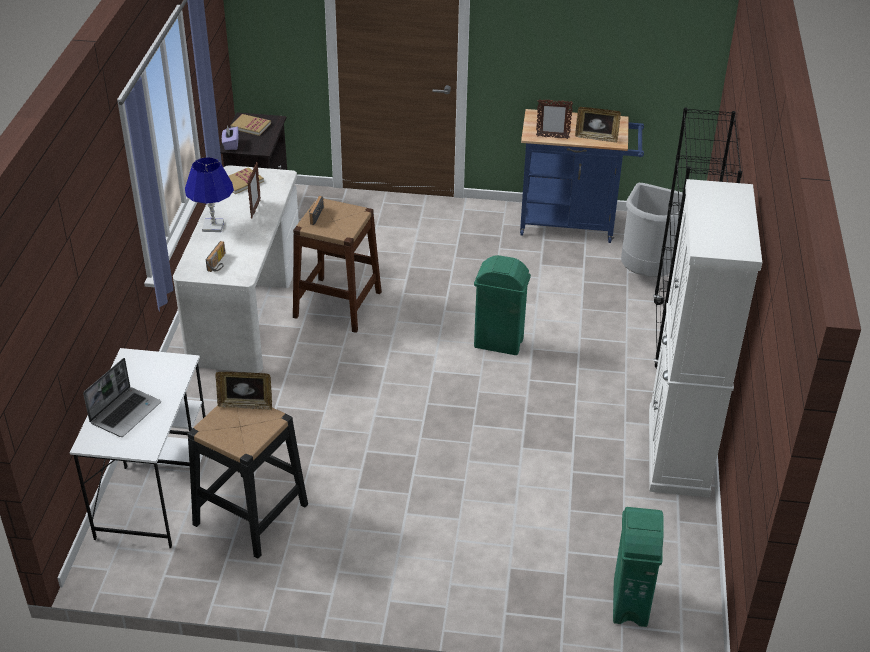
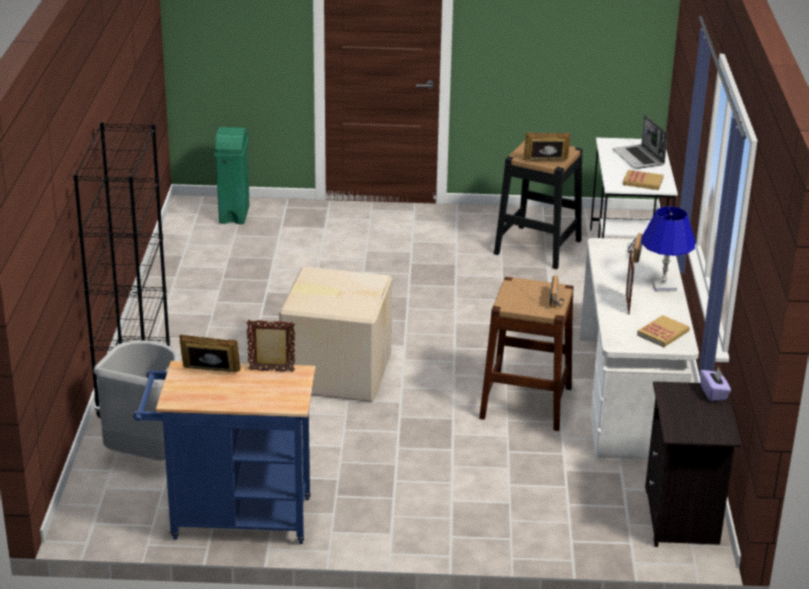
camera: 175 degrees right, 10 degrees down
laptop [83,358,161,437] -> laptop turned 45 degrees counterclockwise [613,115,668,169]
book [230,114,271,136] -> book moved to [623,170,664,190]
green trash can [474,255,531,355] -> cardboard box [279,266,392,402]
white cabinet [649,179,762,498] -> none

